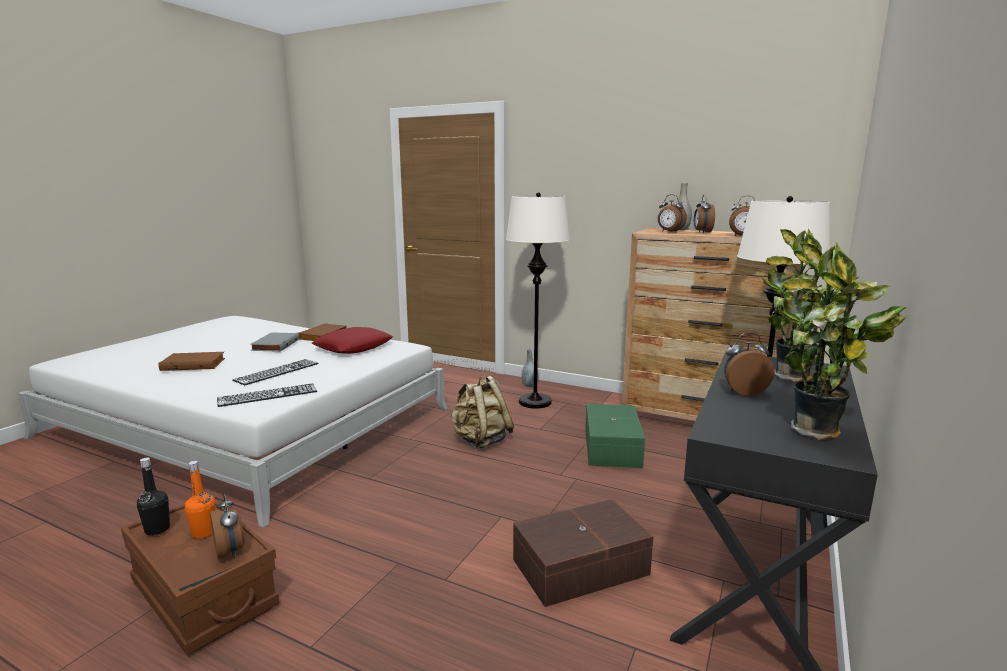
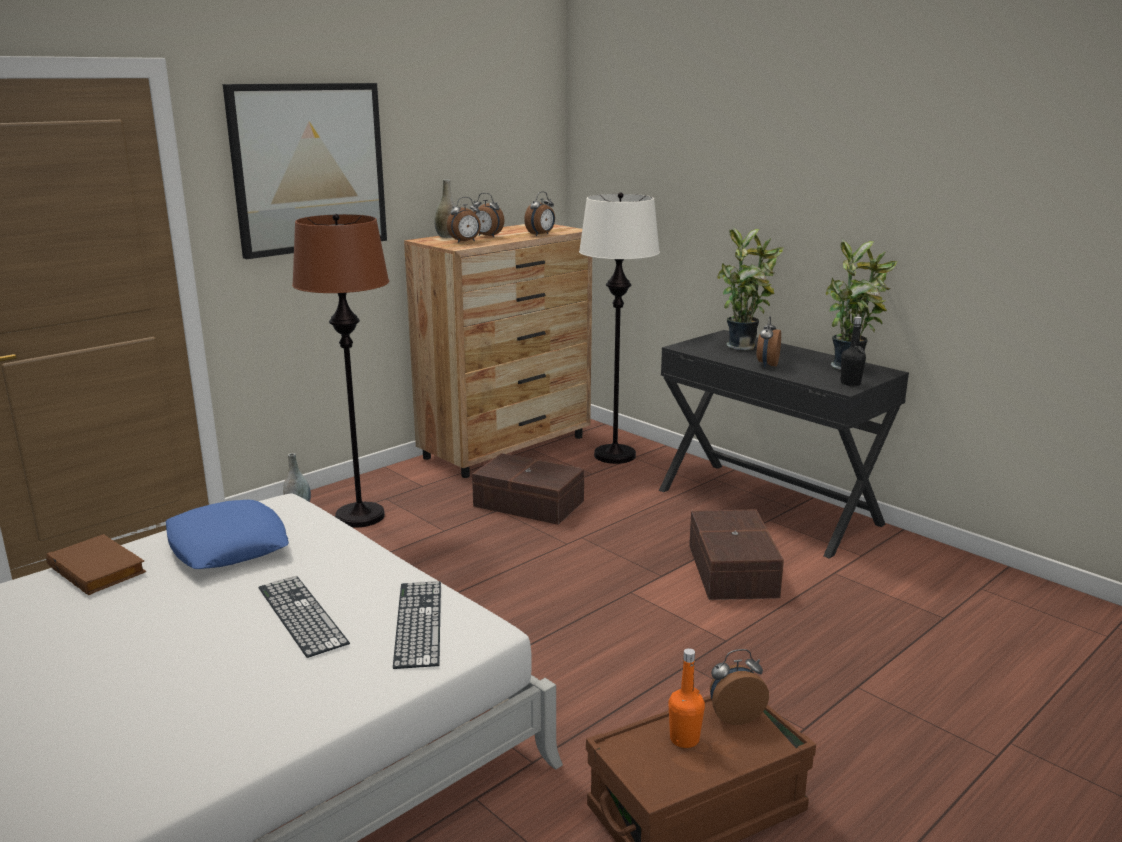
camera: 70 degrees left, 5 degrees up
black bottle [137,457,170,535] -> black bottle moved to [840,316,866,386]
brown book [159,352,225,371] -> none
grey book [250,332,300,352] -> none
red pillow [312,327,393,354] -> blue pillow [165,500,289,569]
beige backpack [451,376,514,449] -> none
white floor lamp [506,192,570,409] -> brown floor lamp [292,214,389,528]
green storage box [585,404,645,468] -> brown storage box [472,453,584,525]
none -> picture [223,83,387,259]

